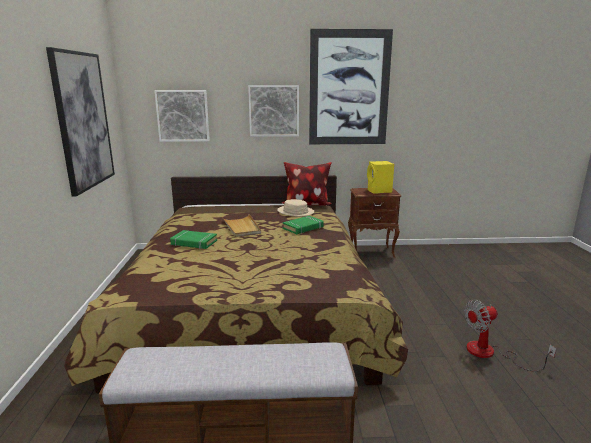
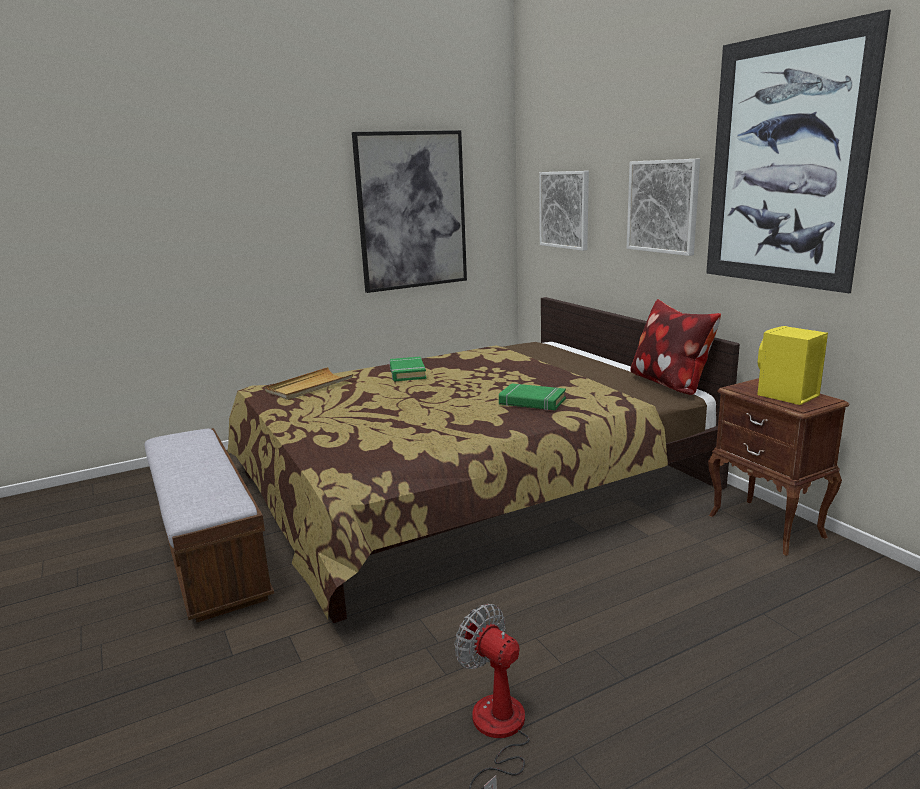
camera: 65 degrees right, 0 degrees up
beige tray [222,214,261,237] -> beige tray moved to [265,367,353,400]
beige hat [277,199,314,217] -> none

